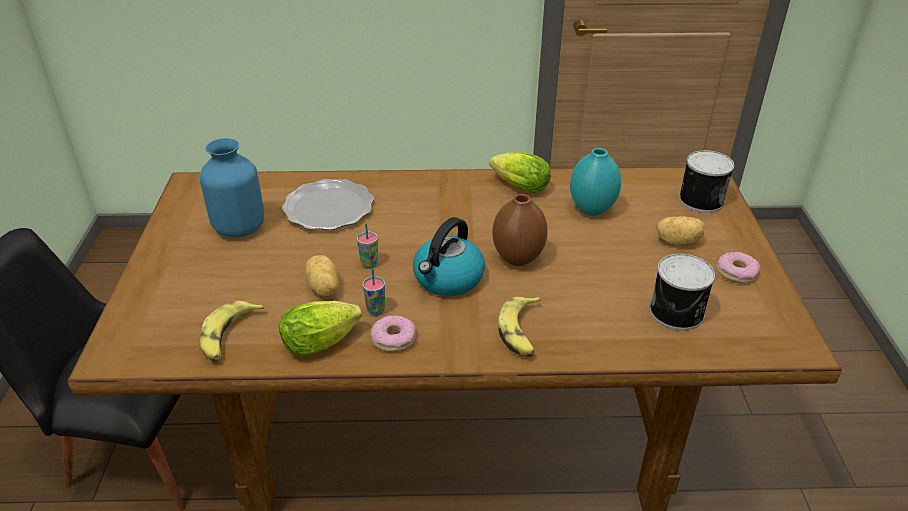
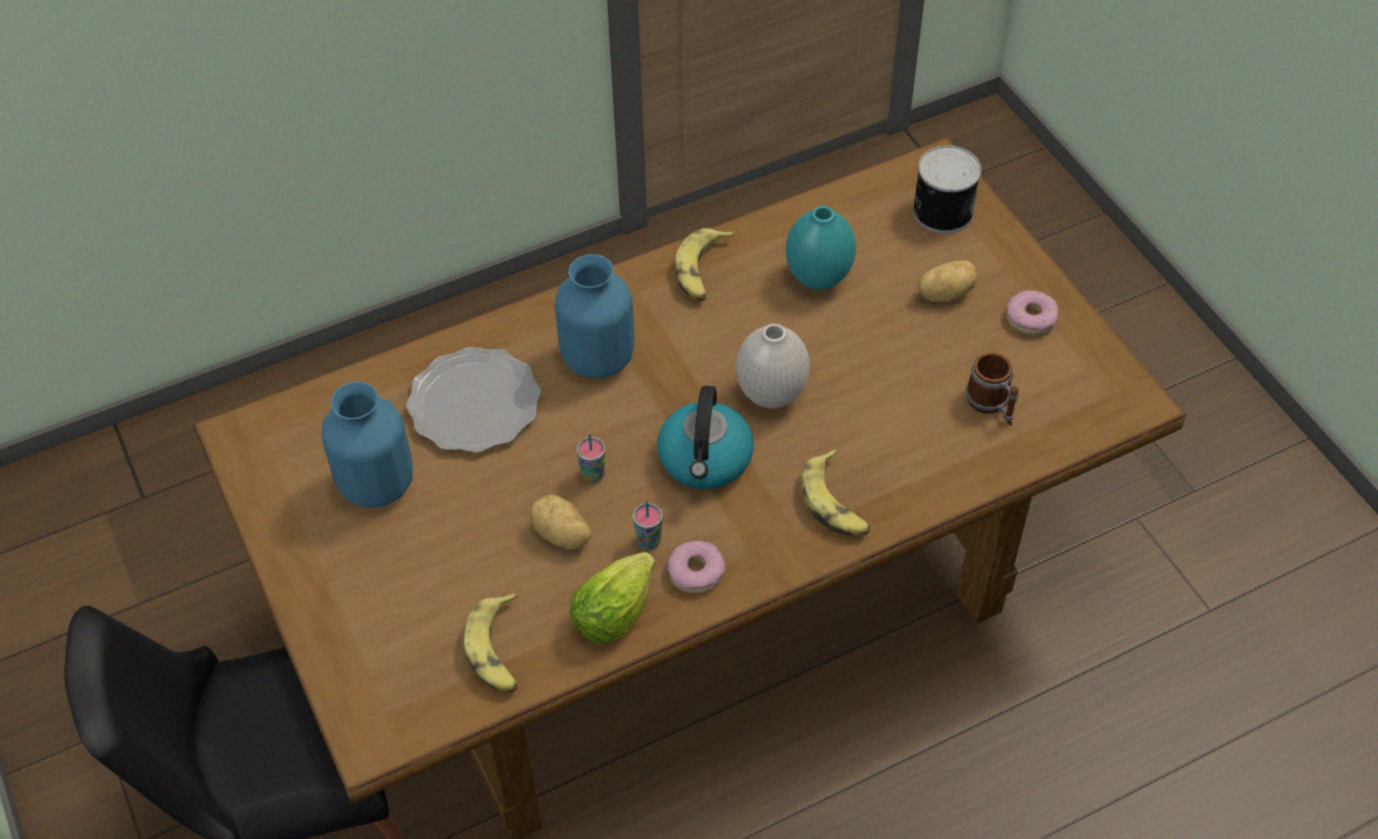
camera: 25 degrees left, 15 degrees up
lettuce [490,152,551,193] -> banana [675,228,734,301]
brown vase [492,194,548,266] -> white vase [736,324,810,409]
can [649,254,715,331] -> mug [966,352,1019,426]
none -> blue vase [555,254,634,379]

